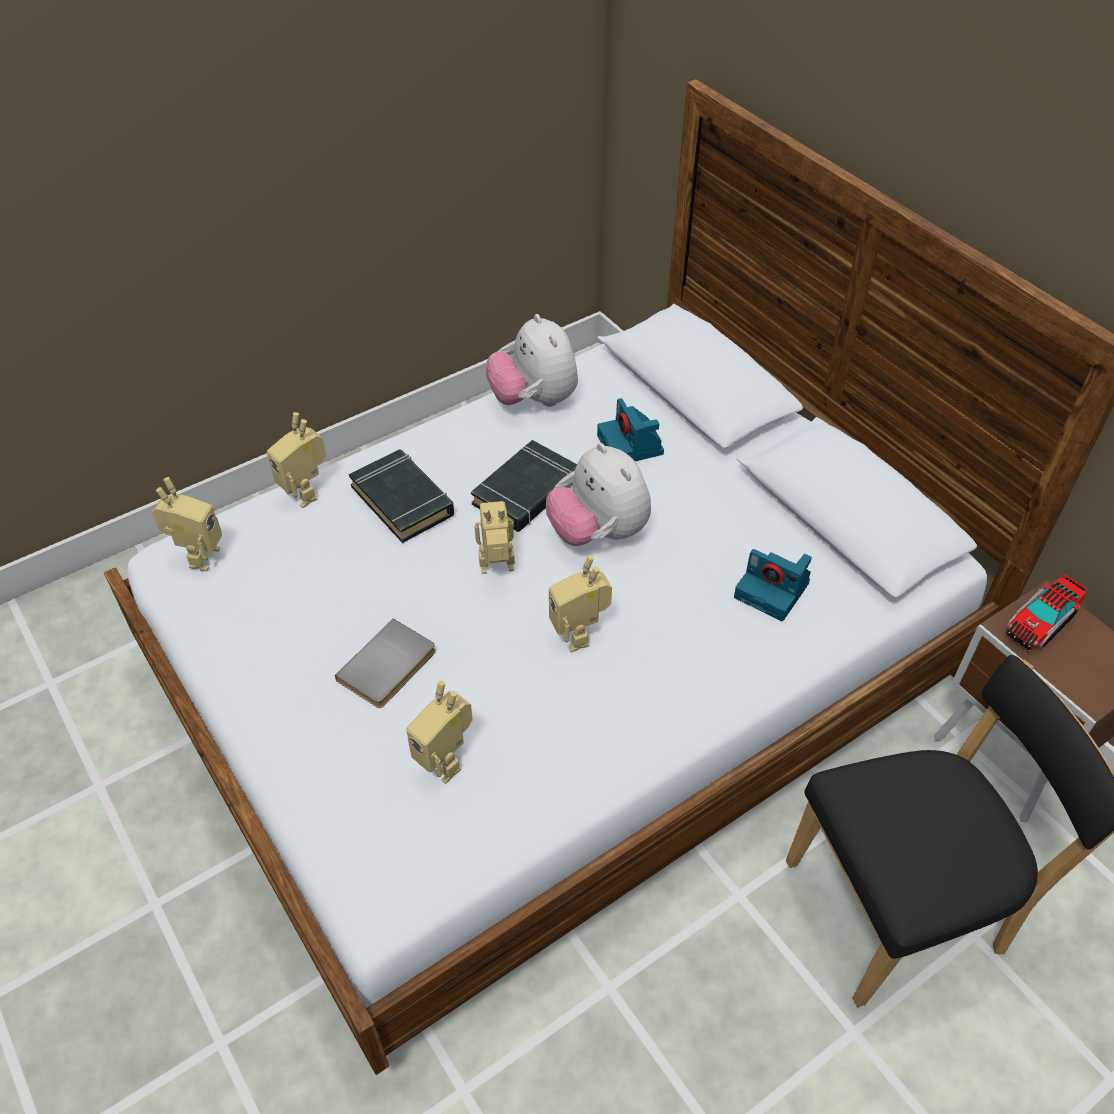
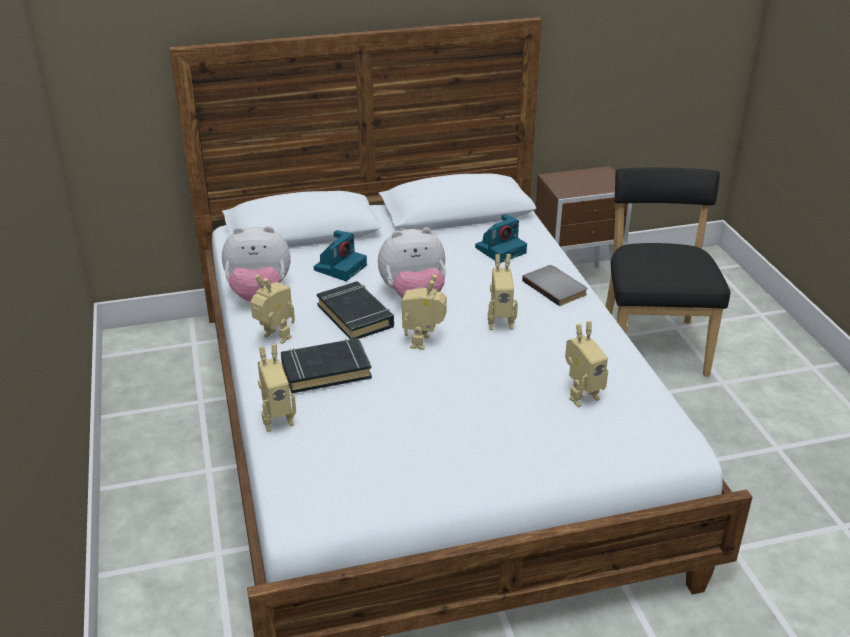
camera: 70 degrees left, 15 degrees down
toy robot [152,477,222,572] -> toy robot moved to [250,274,295,344]
grey book [335,619,436,708] -> grey book moved to [522,265,588,306]
camera [597,398,664,461] -> camera turned 60 degrees counterclockwise [314,230,367,281]
toy truck [1005,574,1089,651] -> none

